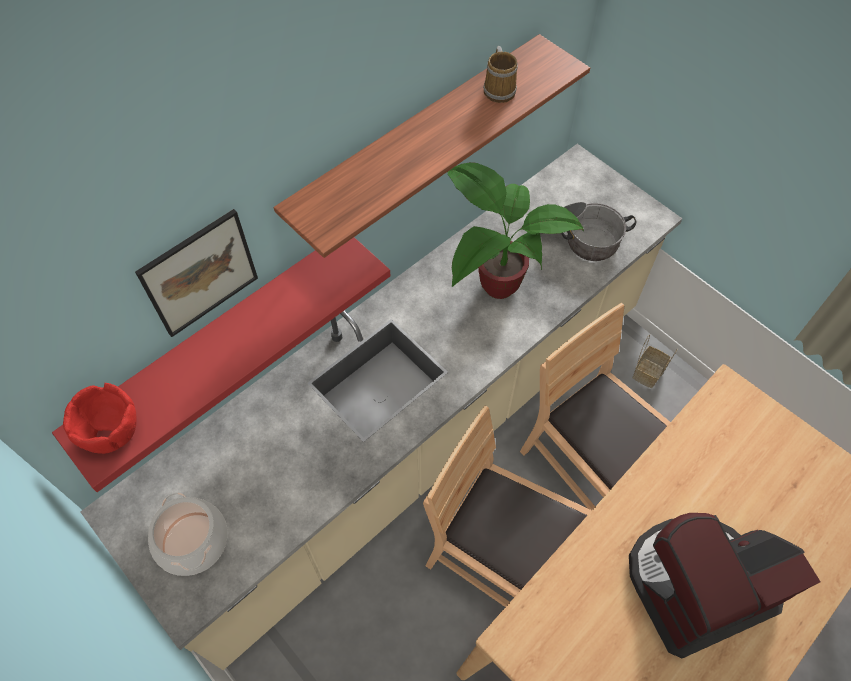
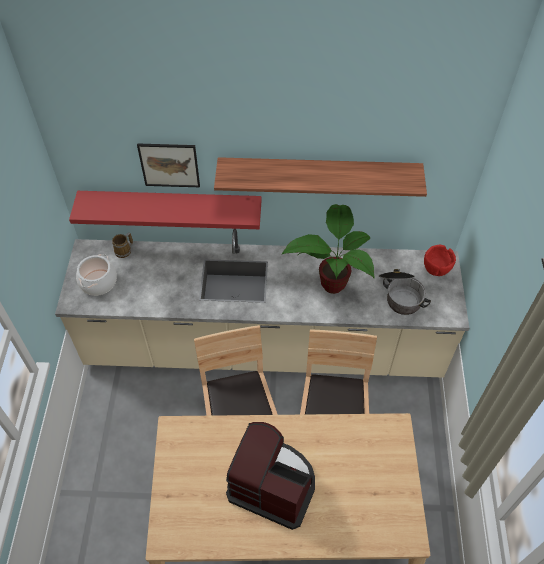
camera: 45 degrees right, 5 degrees down
red bowl [63,383,136,454] -> red bowl moved to [424,245,456,276]
mug [483,46,518,103] -> mug moved to [112,232,133,258]
basket [632,335,678,388] -> none

